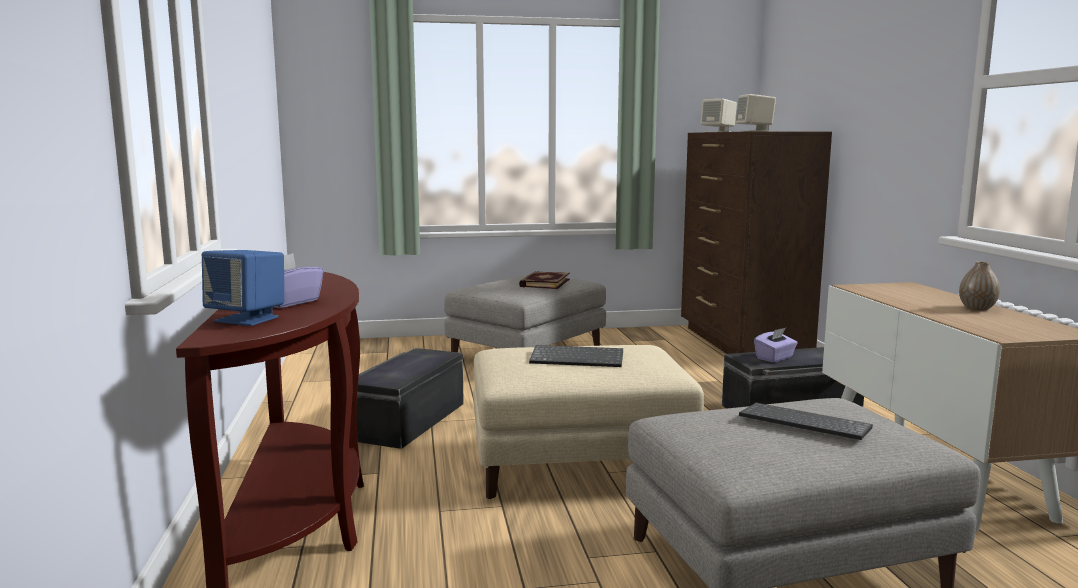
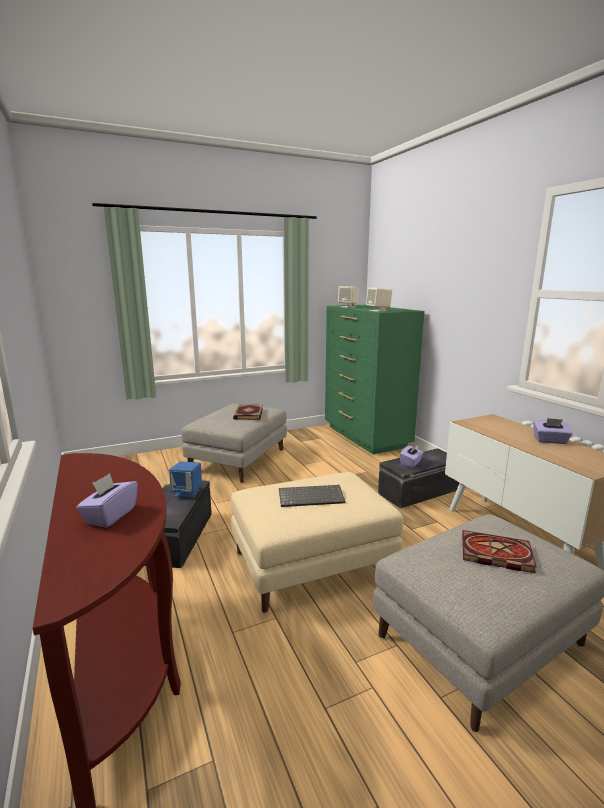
camera: 15 degrees left, 5 degrees up
blue speaker [202,250,284,326] -> blue speaker moved to [169,461,202,498]
brown dresser [681,131,832,354] -> green dresser [325,305,424,454]
keyboard [739,403,873,440] -> book [462,530,537,573]
vase [959,262,1000,311] -> purple tissue box [533,418,573,444]

